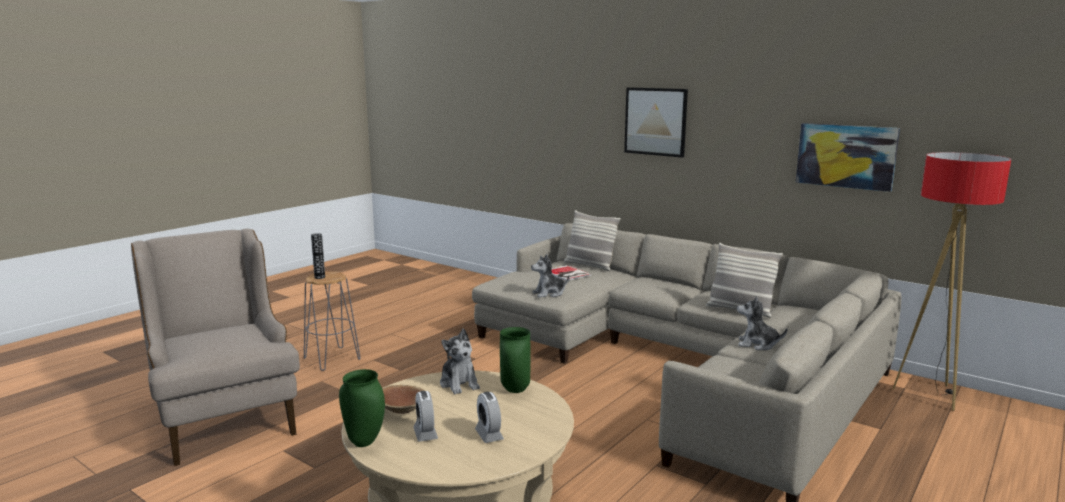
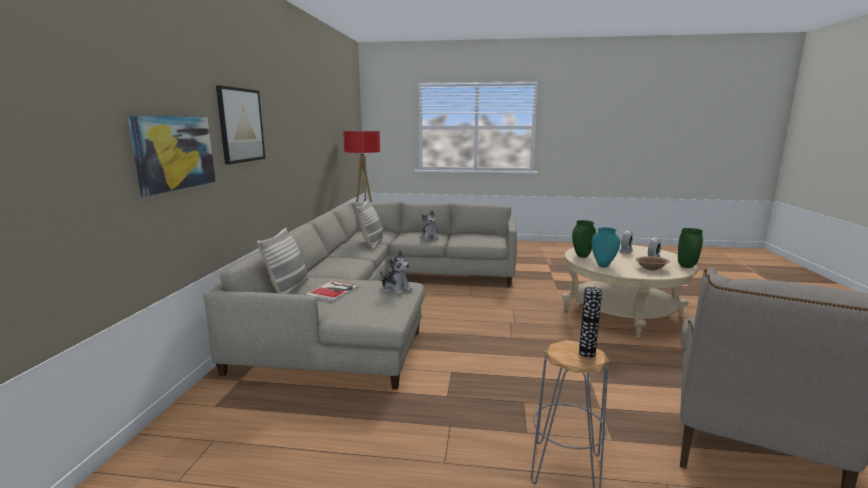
camera: 120 degrees left, 0 degrees up
plush toy [440,328,480,394] -> turquoise vase [591,227,620,268]
picture [796,123,900,192] -> picture moved to [128,115,216,196]

